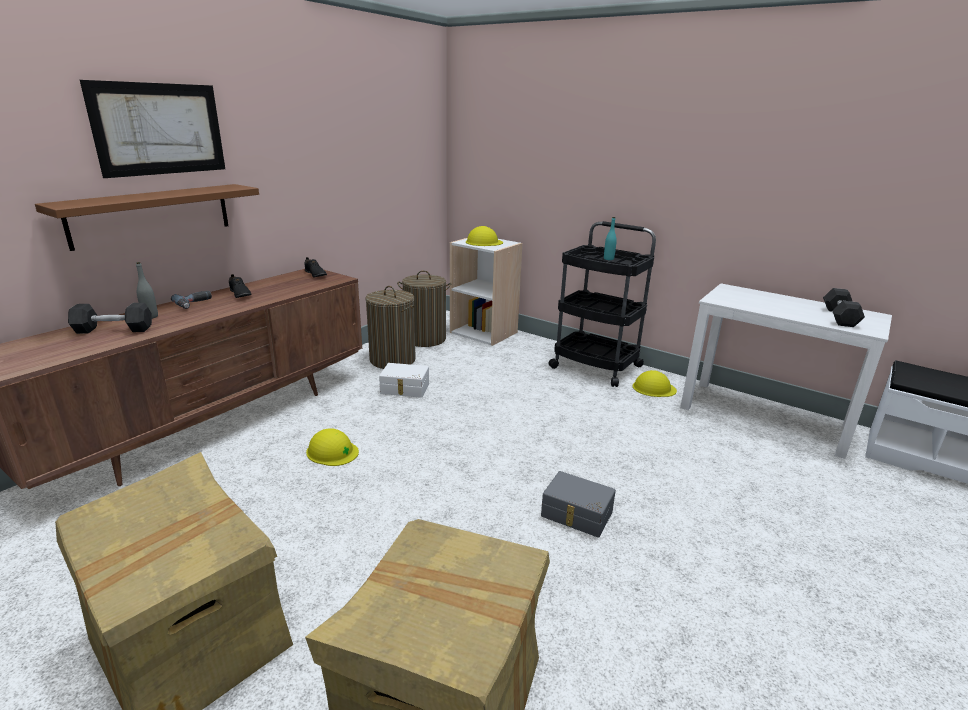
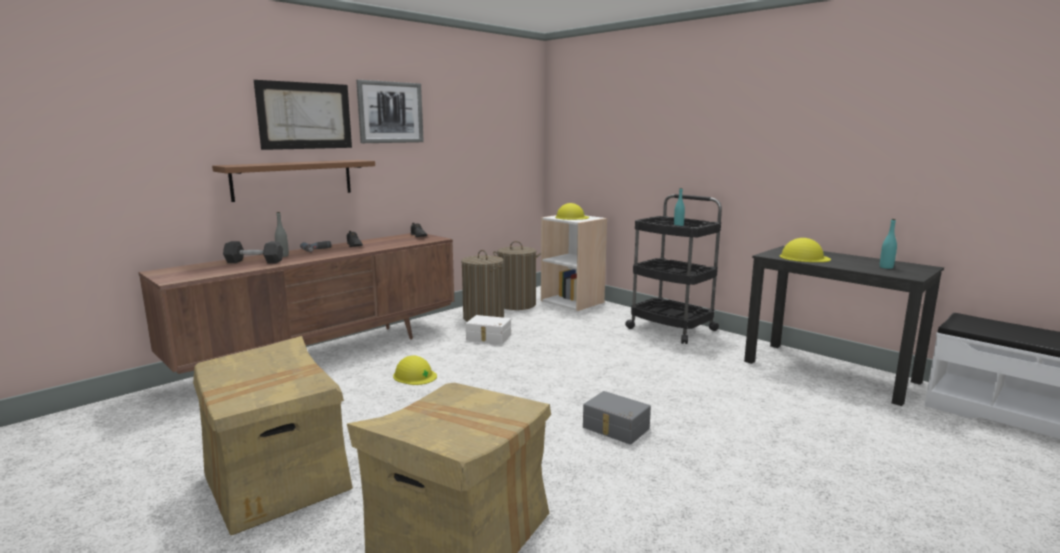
camera: 10 degrees right, 10 degrees down
yellow hard hat [633,370,677,397] -> yellow hard hat moved to [779,238,831,262]
white desk [680,283,892,459] -> black desk [744,246,944,406]
grey dumbbell [823,288,865,327] -> turquoise bottle [880,219,897,269]
none -> picture [356,80,424,143]

